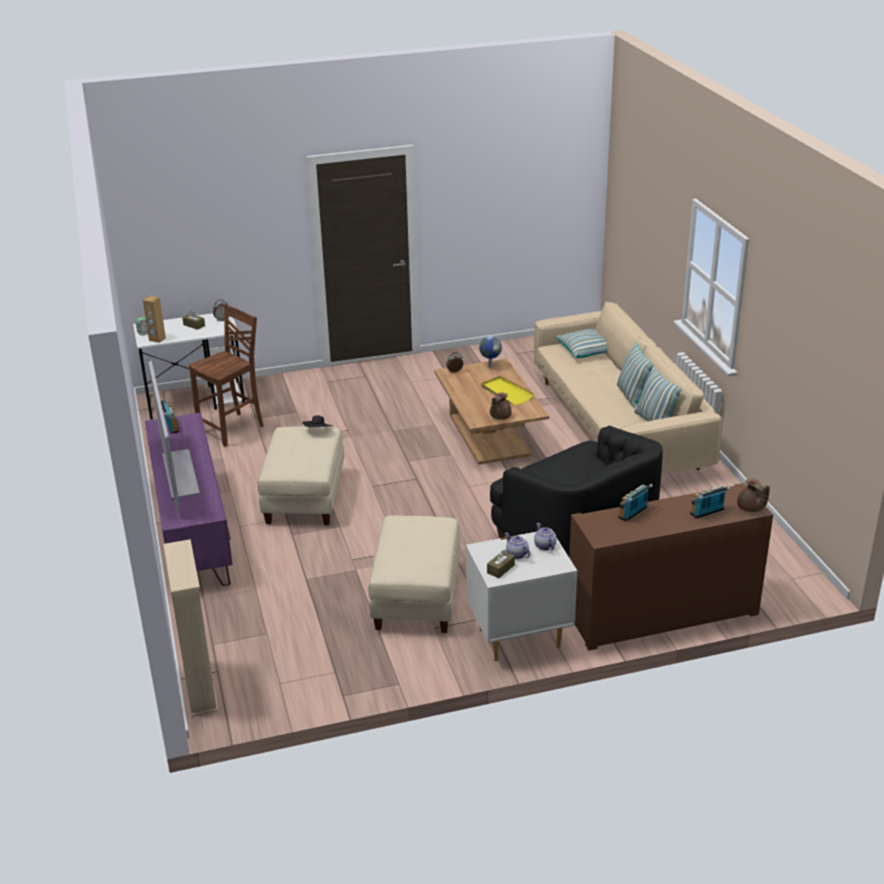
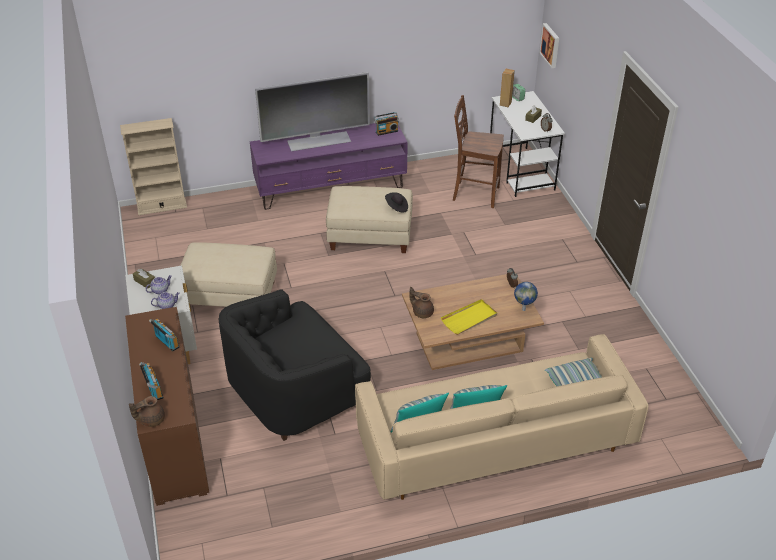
camera: 90 degrees right, 10 degrees up
brown chair [189,304,263,447] -> brown chair turned 150 degrees clockwise [453,95,504,208]
none -> picture [539,23,559,68]

